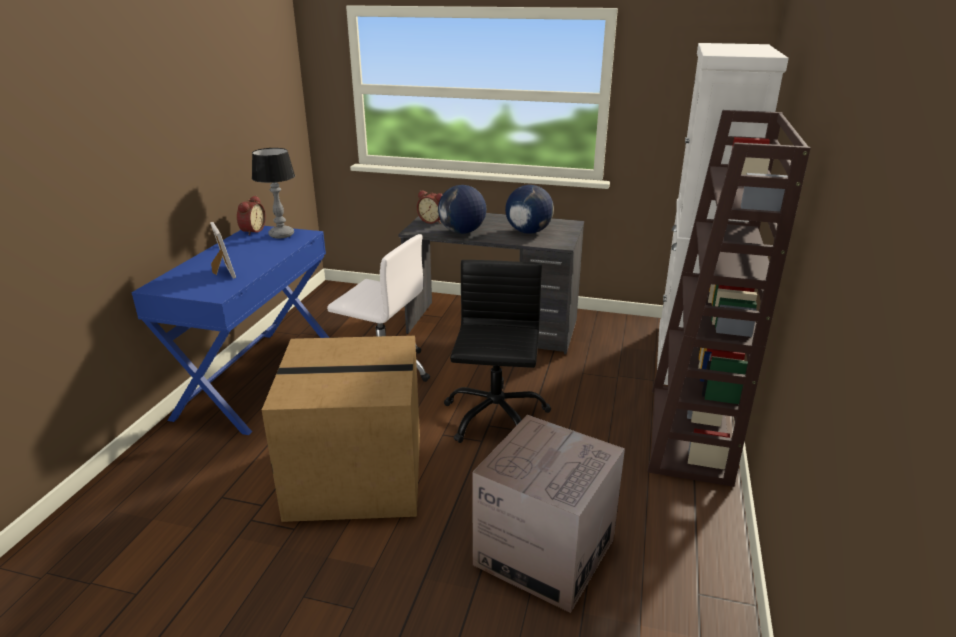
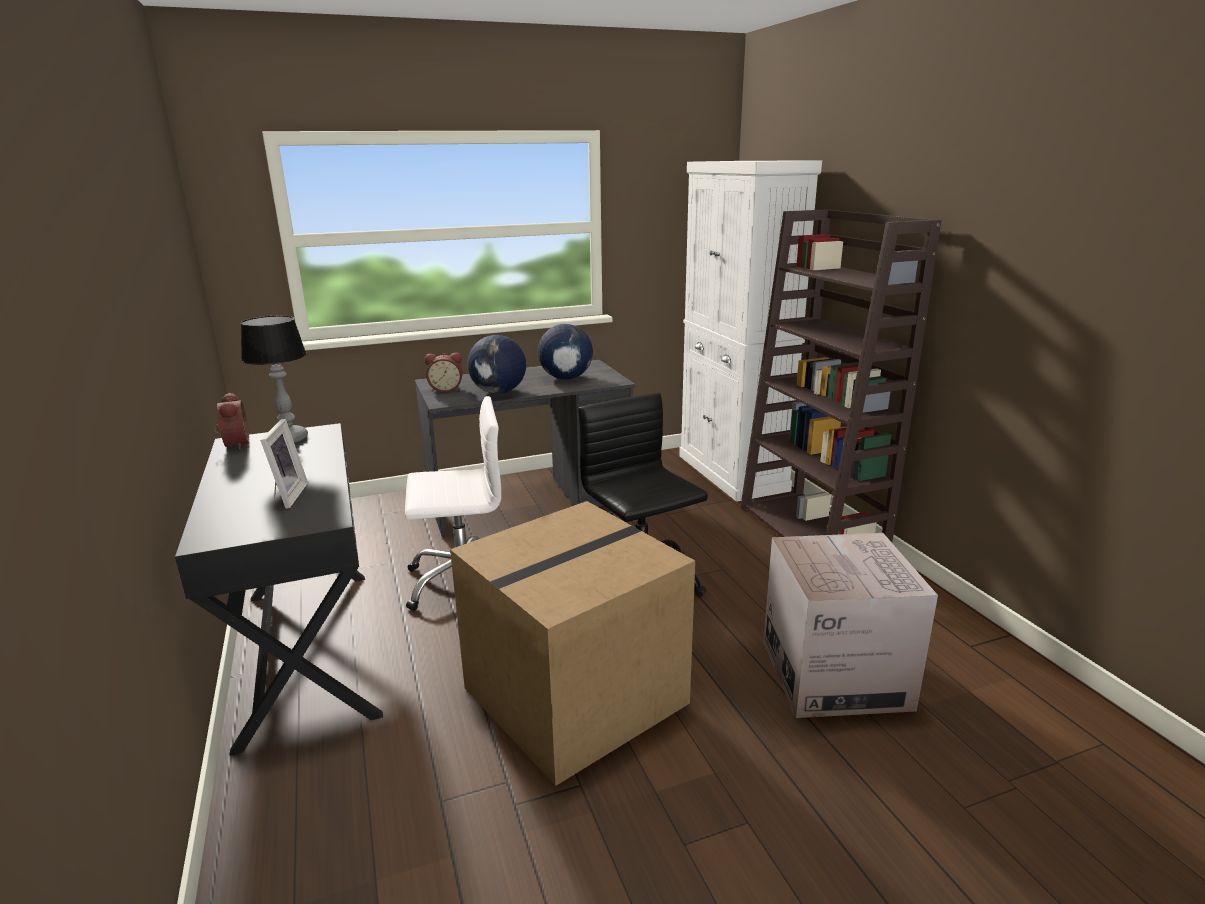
camera: 35 degrees left, 5 degrees down
blue desk [131,226,330,435] -> black desk [175,423,383,756]
picture frame [210,222,236,279] -> picture frame turned 60 degrees clockwise [260,419,308,509]

